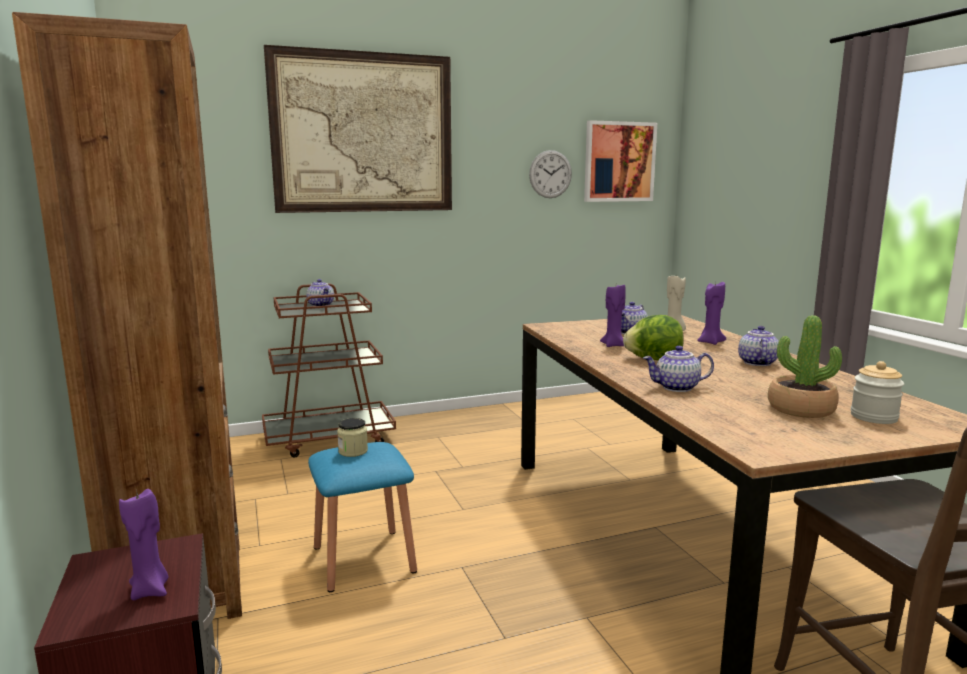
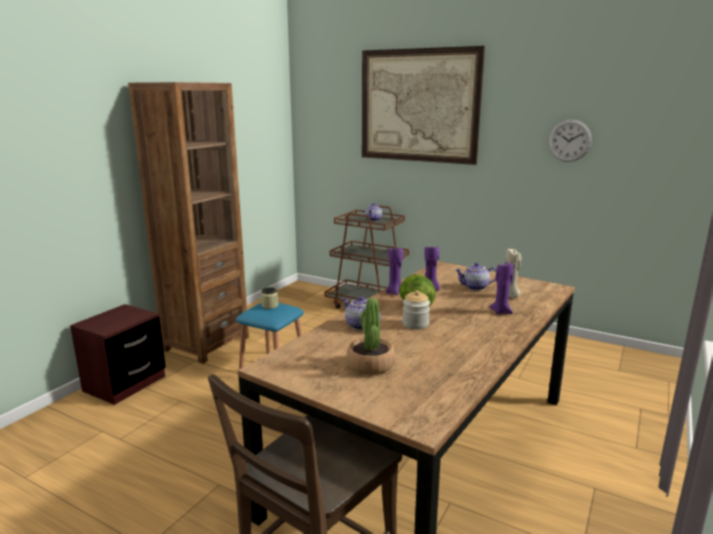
camera: 50 degrees right, 5 degrees up
purple candle [119,489,169,600] -> purple candle moved to [386,246,403,295]
picture [584,120,657,202] -> none
teapot [738,326,779,366] -> none
jar [851,361,904,424] -> jar moved to [403,290,430,329]

